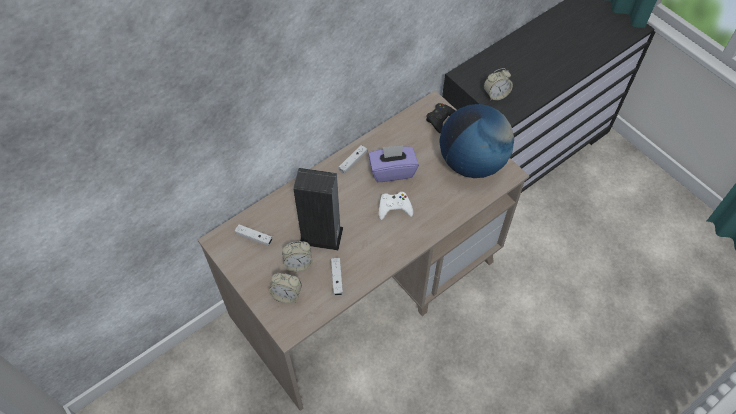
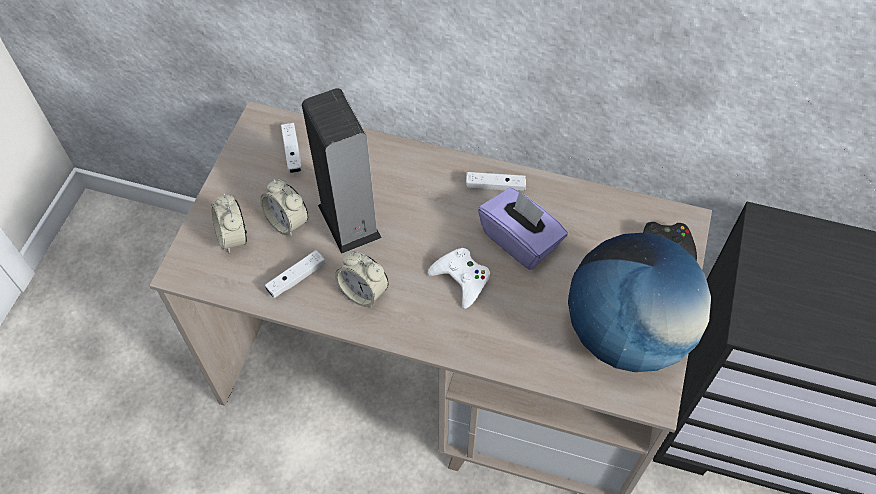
camera: 55 degrees right, 0 degrees up
alarm clock [484,68,513,101] -> alarm clock moved to [335,251,389,308]

